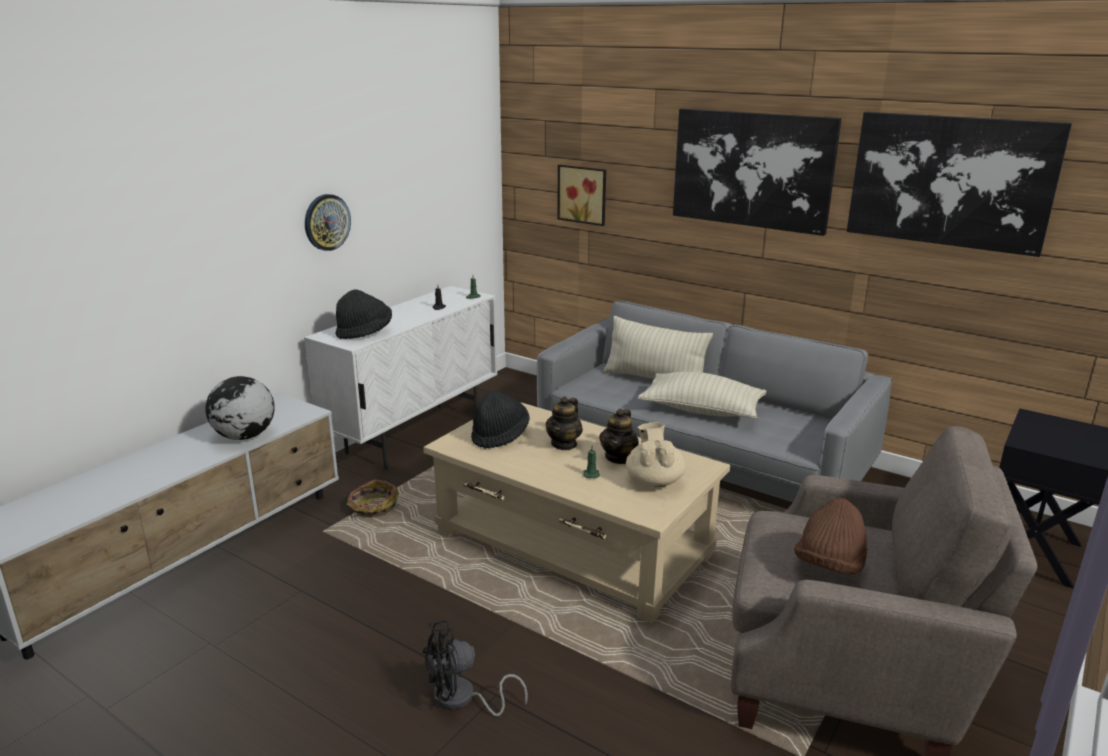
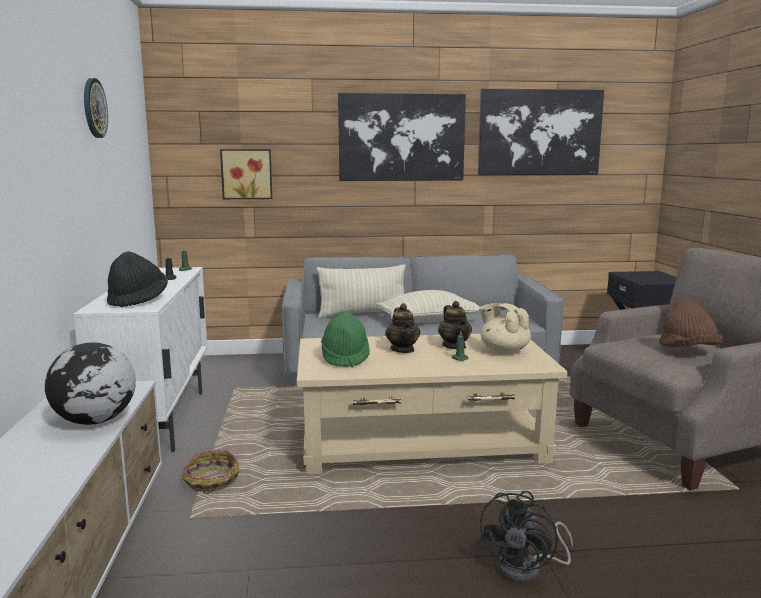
camera: 40 degrees left, 10 degrees down
wall clock [305,194,351,251] -> wall clock moved to [84,78,108,138]
black hat [471,390,530,449] -> green hat [321,311,370,367]

